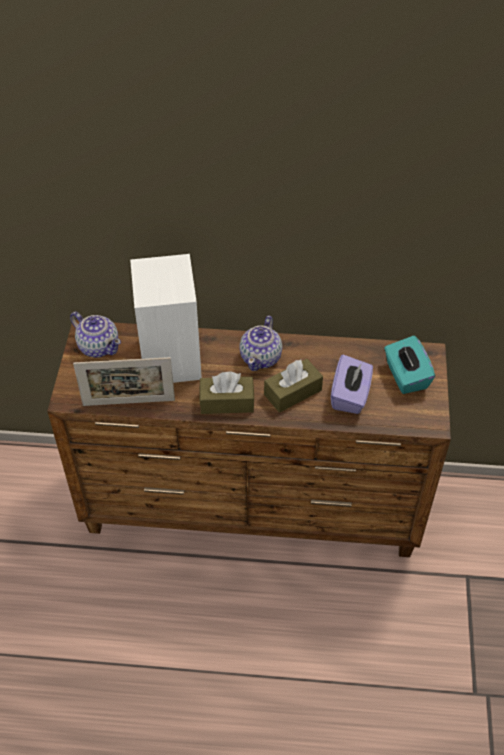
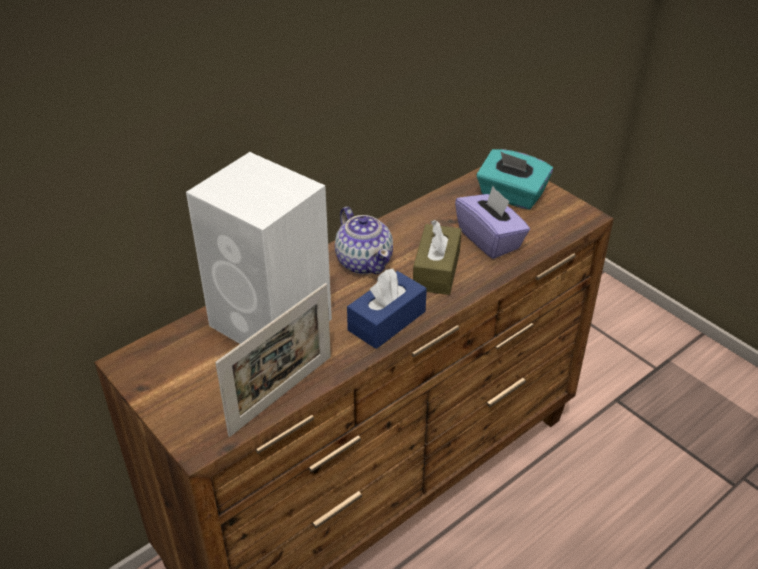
camera: 45 degrees left, 10 degrees down
teapot [70,312,121,358] -> none
brown tissue box [200,372,255,414] -> blue tissue box [347,269,427,349]

